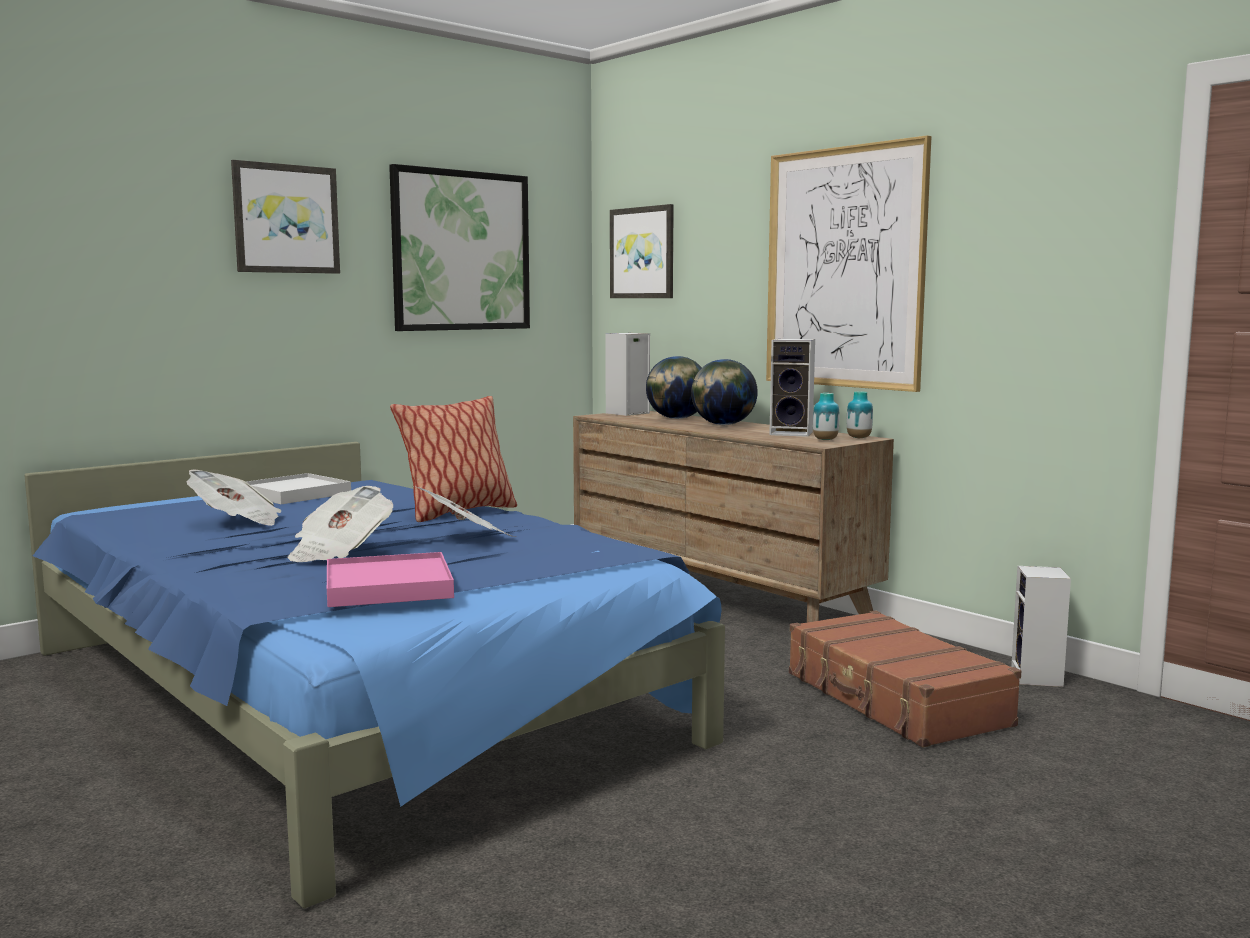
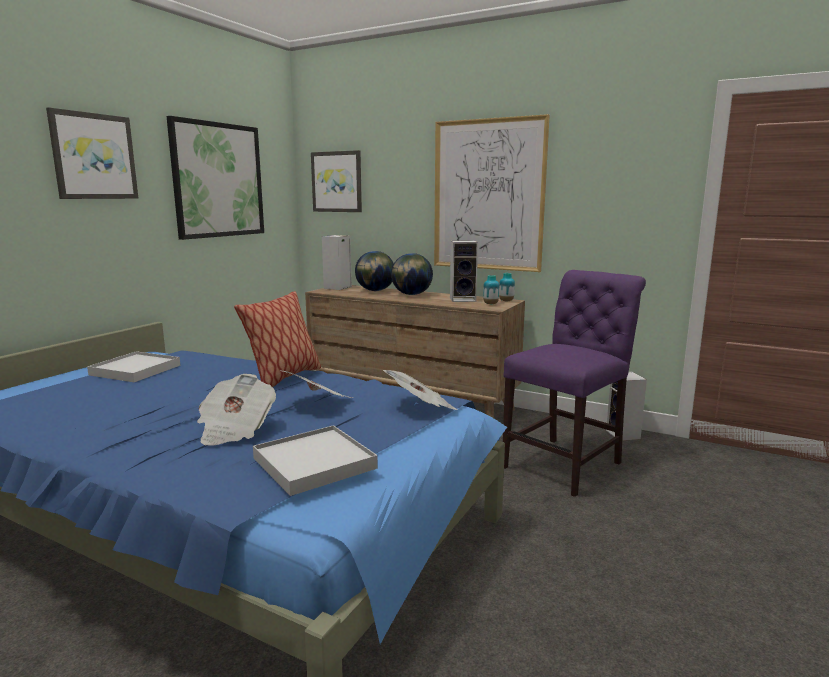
camera: 20 degrees left, 5 degrees up
newspaper [187,470,281,526] -> newspaper moved to [383,370,458,410]
pink tray [327,552,454,607] -> white tray [253,425,378,496]
brown suitcase [789,610,1021,748] -> purple chair [503,270,646,497]

